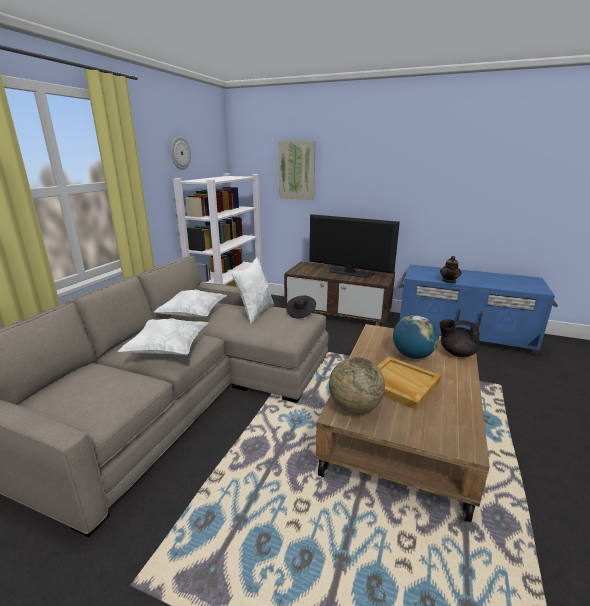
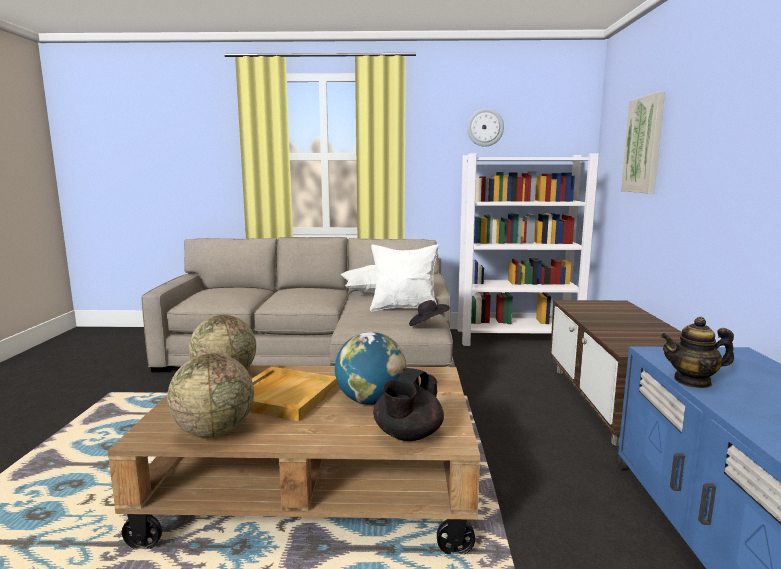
camera: 70 degrees right, 10 degrees down
white pillow [117,318,208,355] -> none
television [309,214,400,278] -> none
black teapot [439,319,480,357] -> black teapot turned 150 degrees counterclockwise [373,368,444,441]
none -> globe [167,353,254,438]

